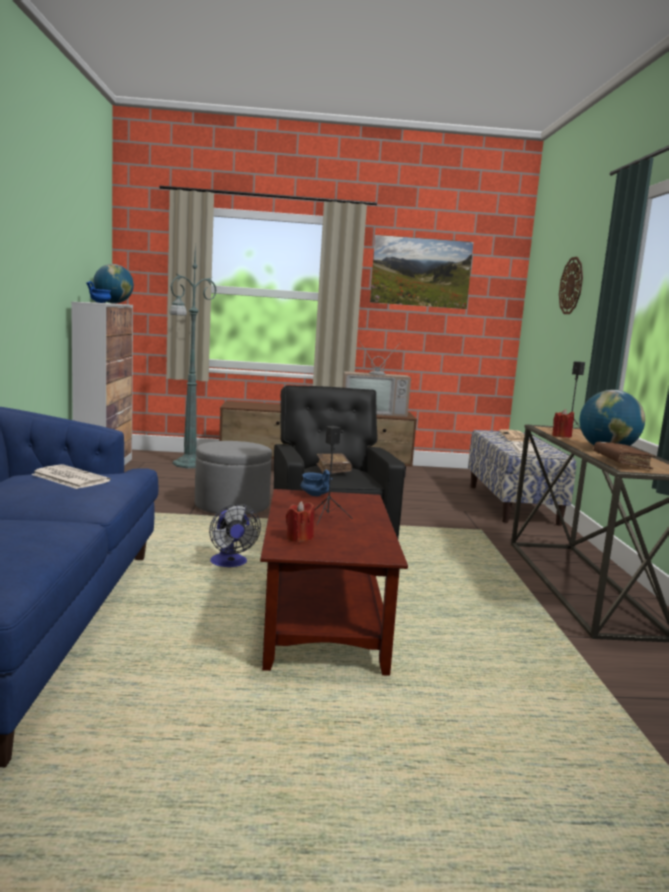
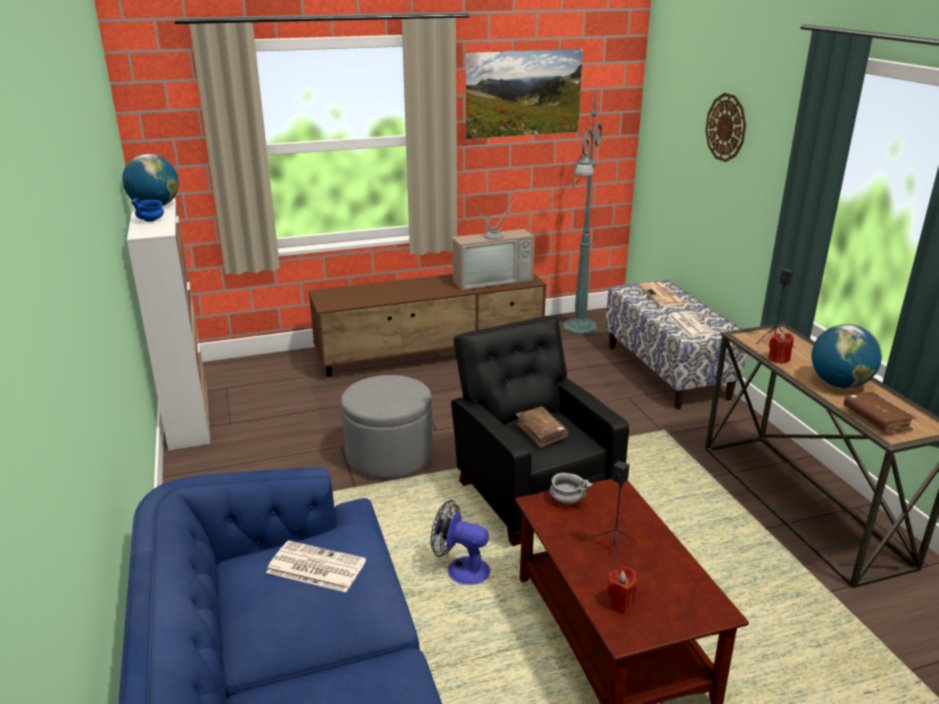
camera: 15 degrees left, 15 degrees up
green floor lamp [169,245,217,469] -> green floor lamp moved to [563,89,602,335]
fan [209,504,261,567] -> fan turned 150 degrees clockwise [431,500,490,585]
blue bowl [301,470,332,496] -> grey bowl [550,473,593,504]

